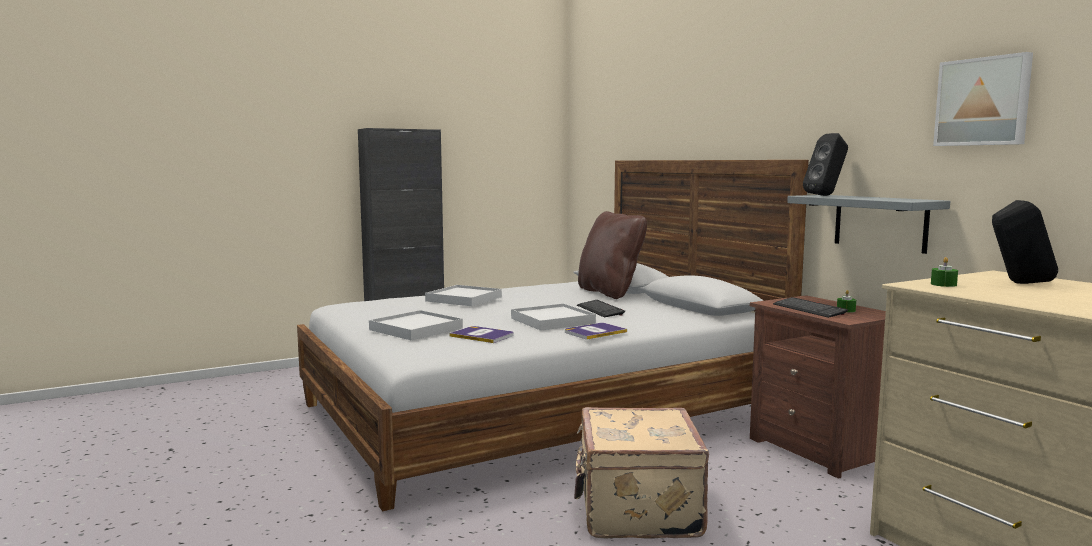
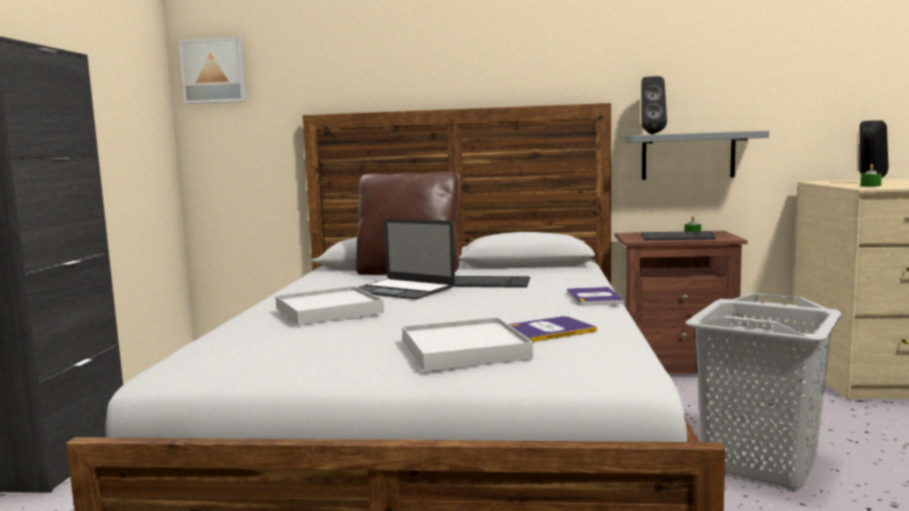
camera: 55 degrees left, 0 degrees up
white tray [511,303,596,331] -> none
beige suitcase [574,407,709,538] -> grey laundry basket [685,293,842,488]
picture [933,52,1033,146] -> picture moved to [179,37,246,104]
none -> laptop [357,218,455,299]

